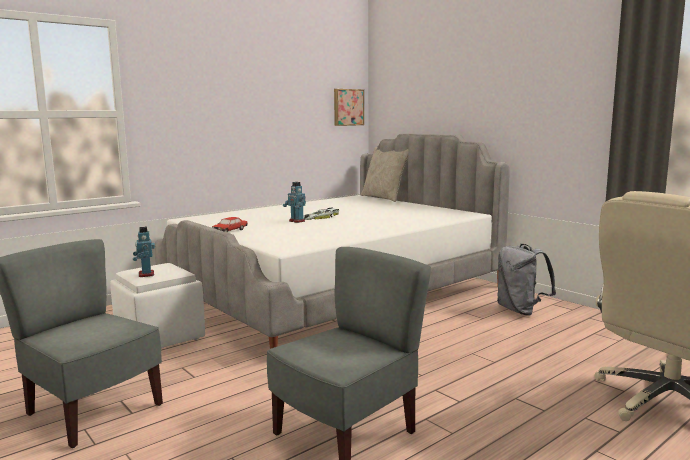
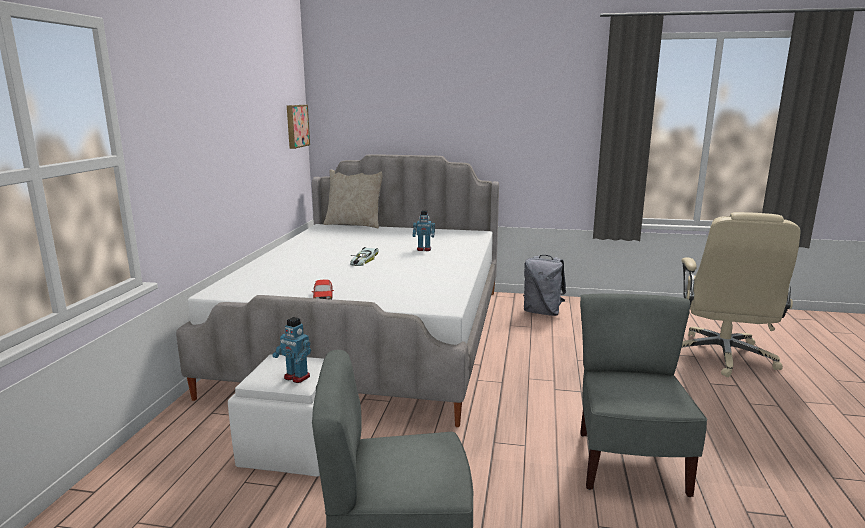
camera: 40 degrees left, 5 degrees up
toy robot [283,182,306,223] -> toy robot moved to [412,210,435,251]

